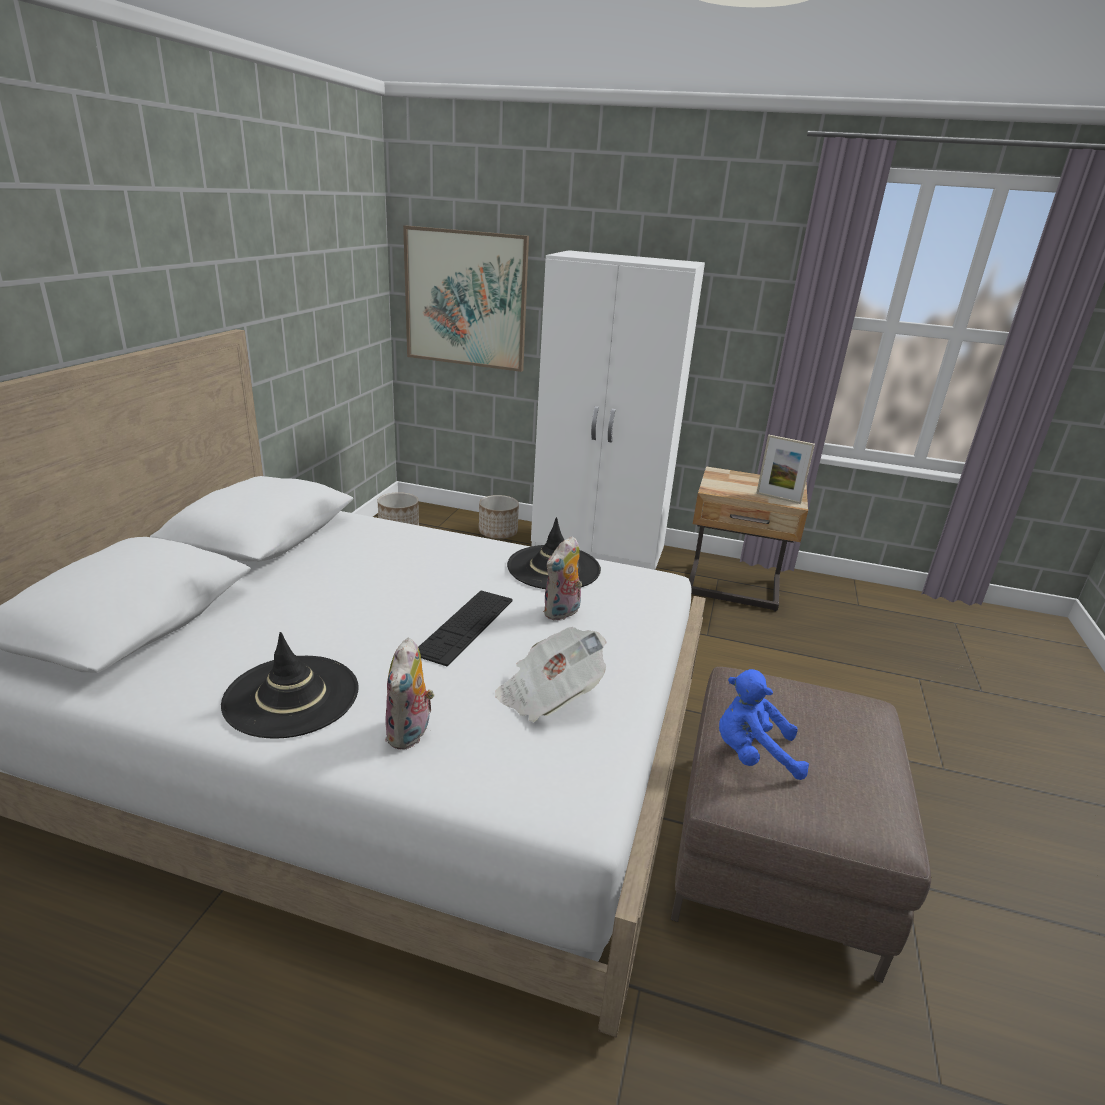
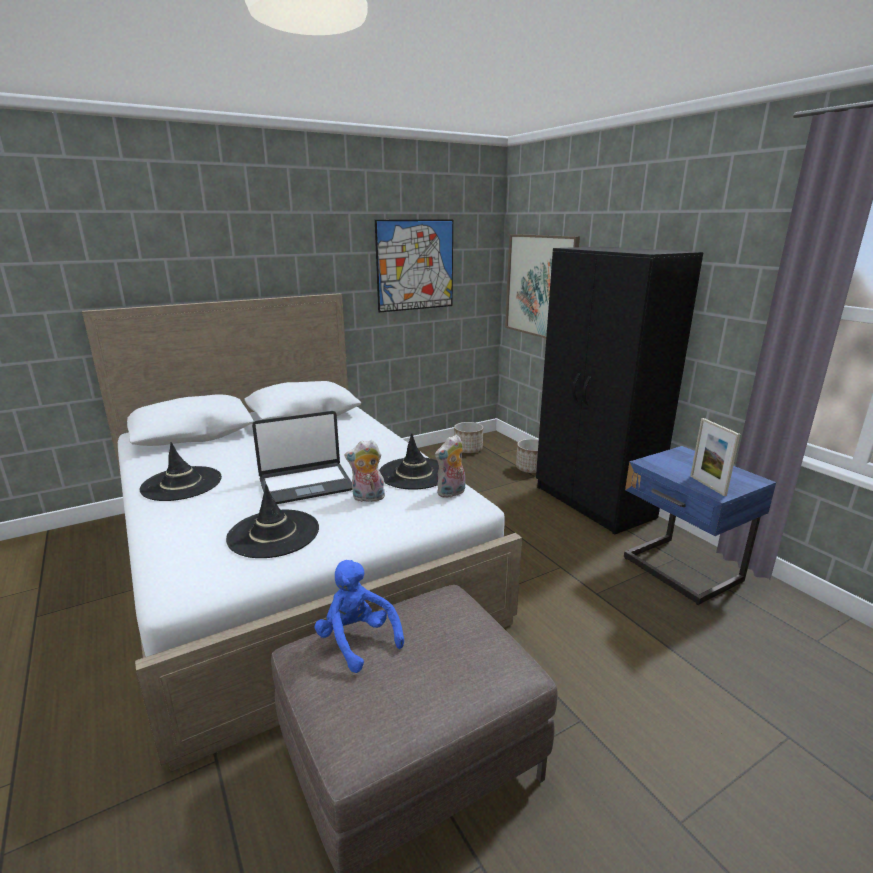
camera: 45 degrees right, 5 degrees down
plush toy [385,638,434,750] -> plush toy moved to [435,435,465,498]
keyboard [418,591,513,666] -> laptop [252,411,352,504]
newspaper [495,627,607,722] -> black hat [226,484,319,558]
white wardrobe [531,250,705,570] -> black wardrobe [536,246,704,534]
beige nightstand [689,466,808,611] -> blue nightstand [624,446,776,605]
none -> picture [375,220,453,312]

